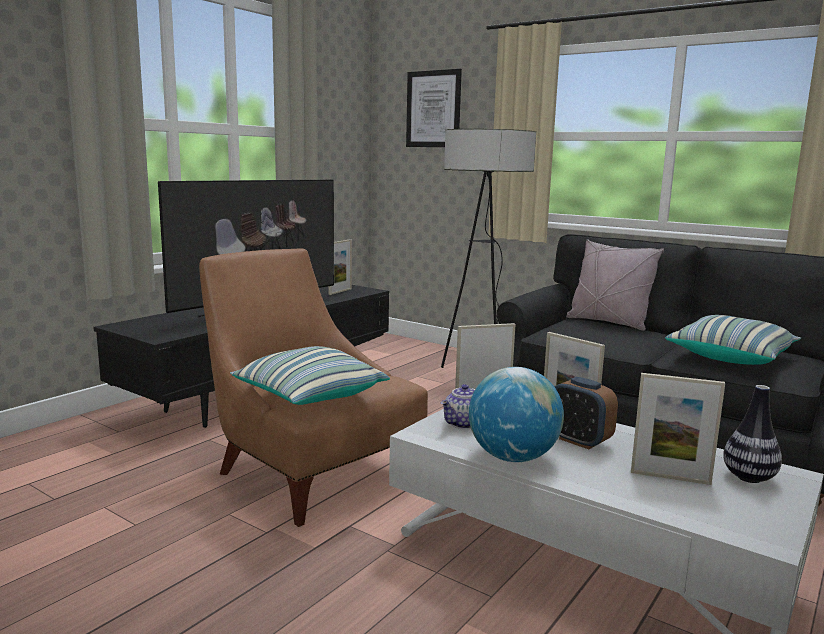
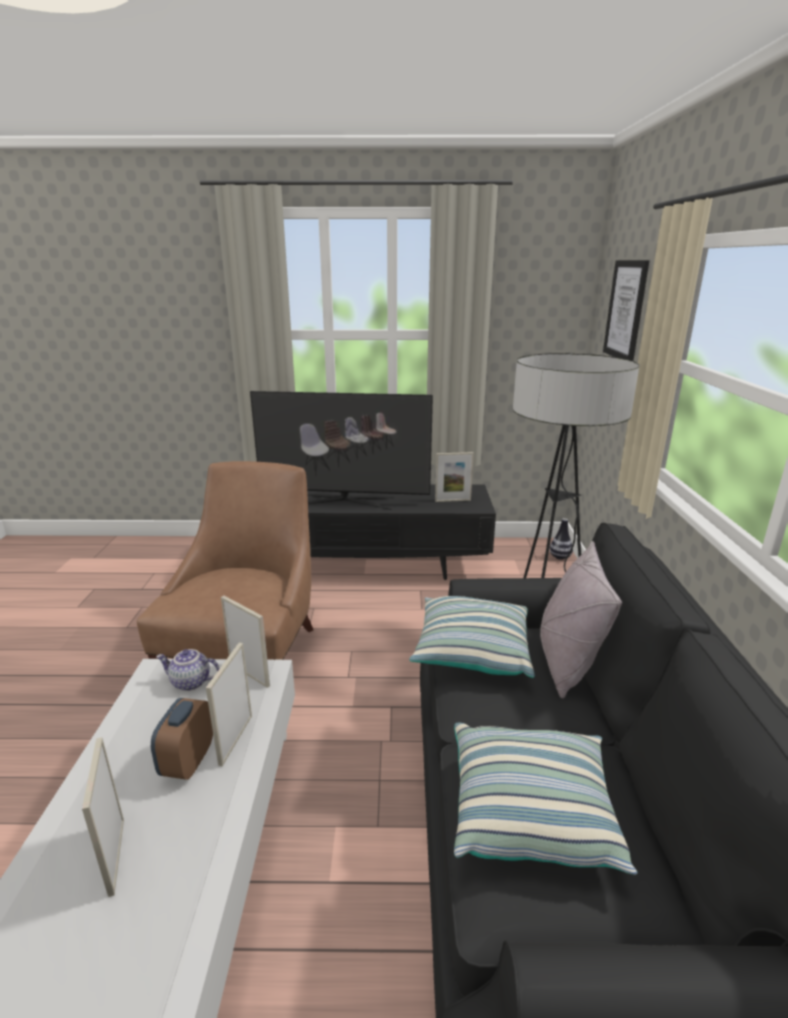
camera: 55 degrees right, 10 degrees up
pillow [230,346,390,405] -> pillow moved to [409,596,535,678]
globe [469,367,564,462] -> none
vase [723,385,782,483] -> vase moved to [550,518,573,560]

